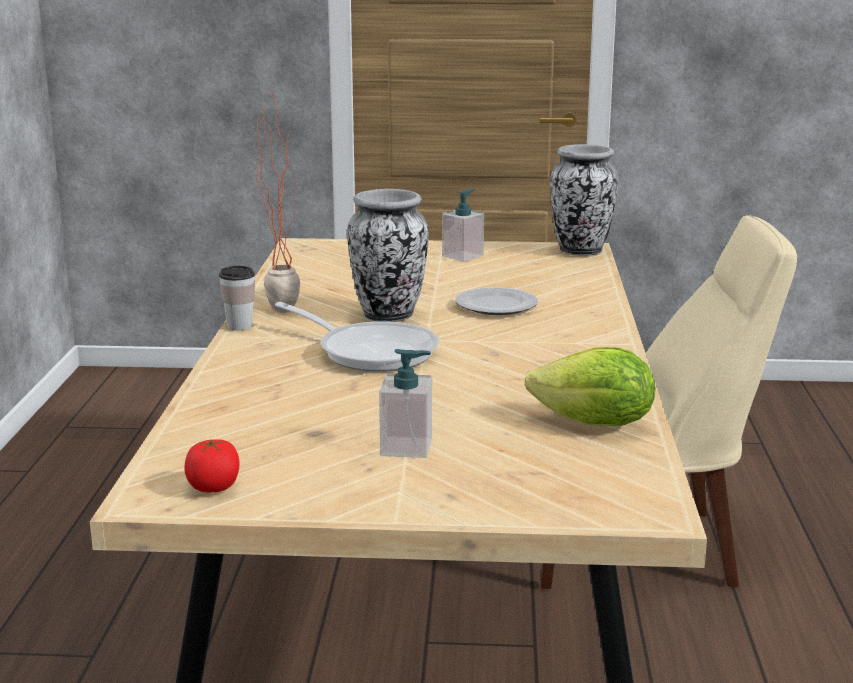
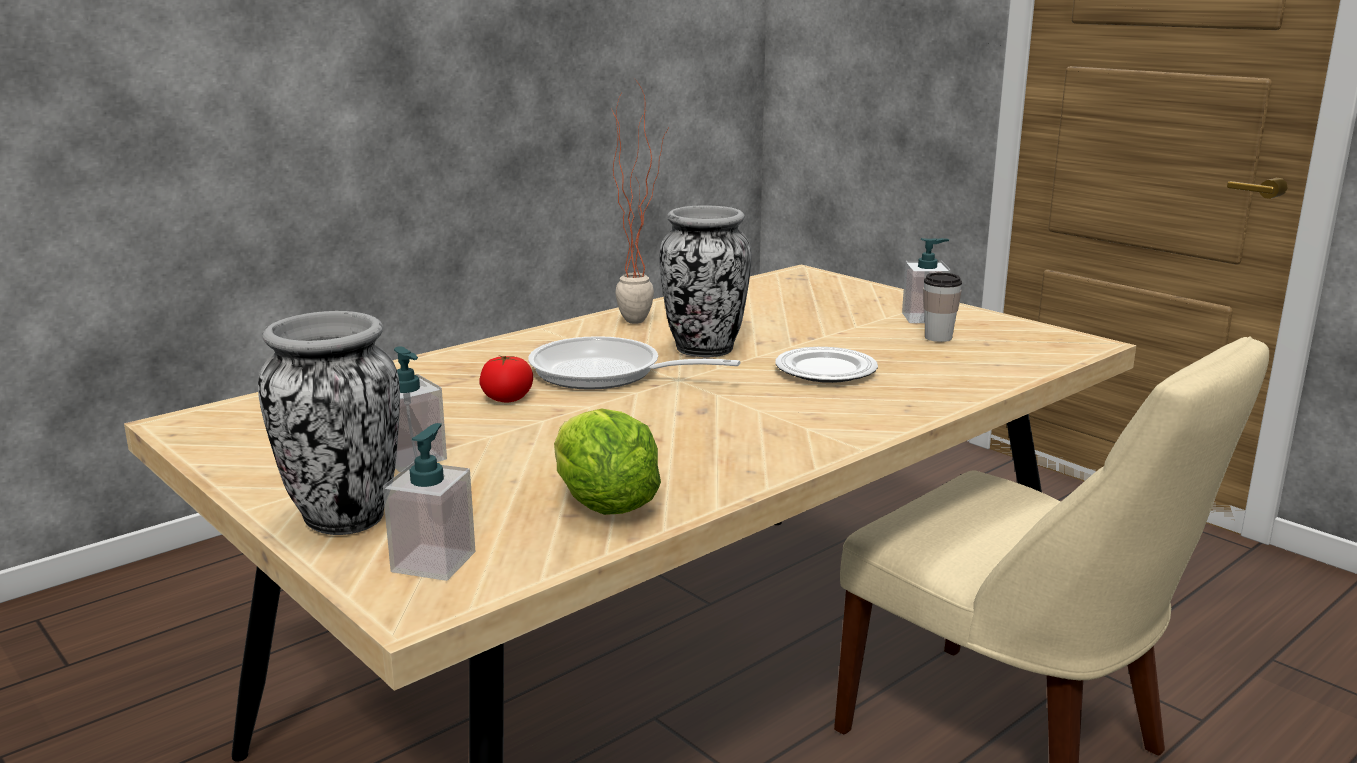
camera: 45 degrees right, 0 degrees up
tomato [184,439,240,492] -> tomato moved to [479,355,533,403]
cup [219,266,255,331] -> cup moved to [923,272,962,342]
frying pan [275,302,439,372] -> frying pan turned 120 degrees clockwise [528,336,741,390]
vase [550,144,618,256] -> vase moved to [258,311,400,535]
none -> soap dispenser [383,423,475,581]

